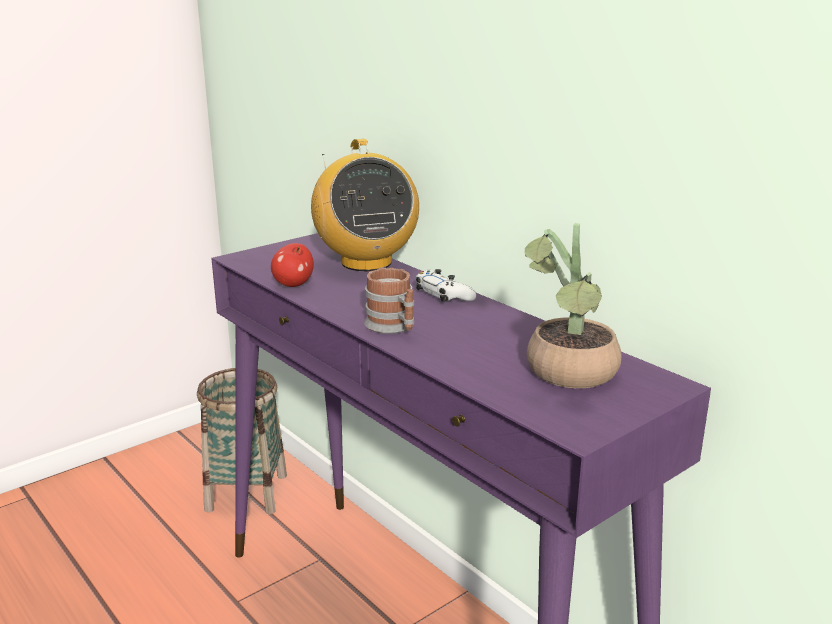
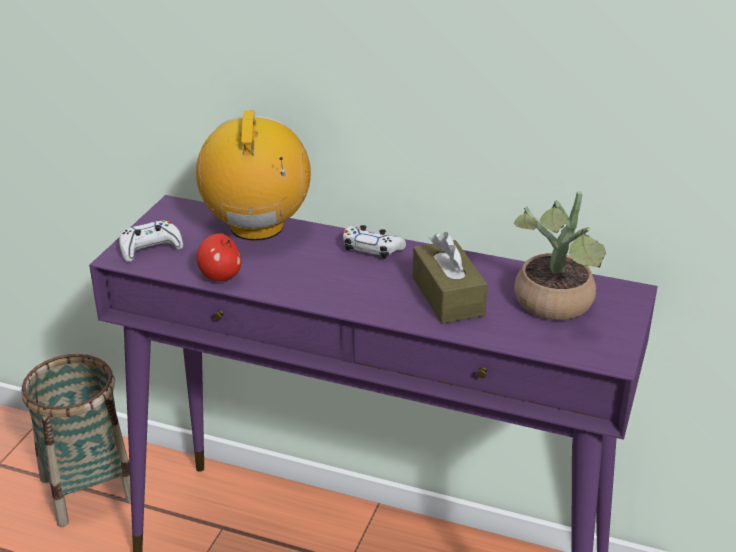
camera: 30 degrees left, 10 degrees up
radio [311,139,419,271] -> radio turned 135 degrees counterclockwise [196,110,311,241]
mug [364,267,414,334] -> none
none -> white game controller [119,220,183,262]
none -> brown tissue box [413,232,488,323]

